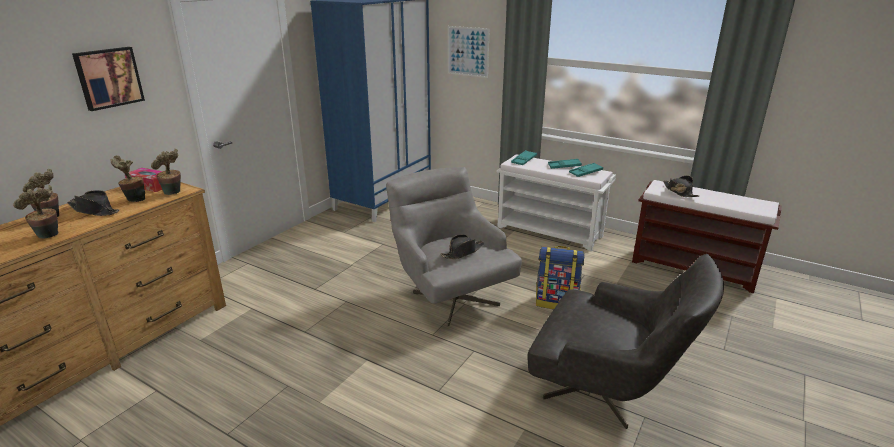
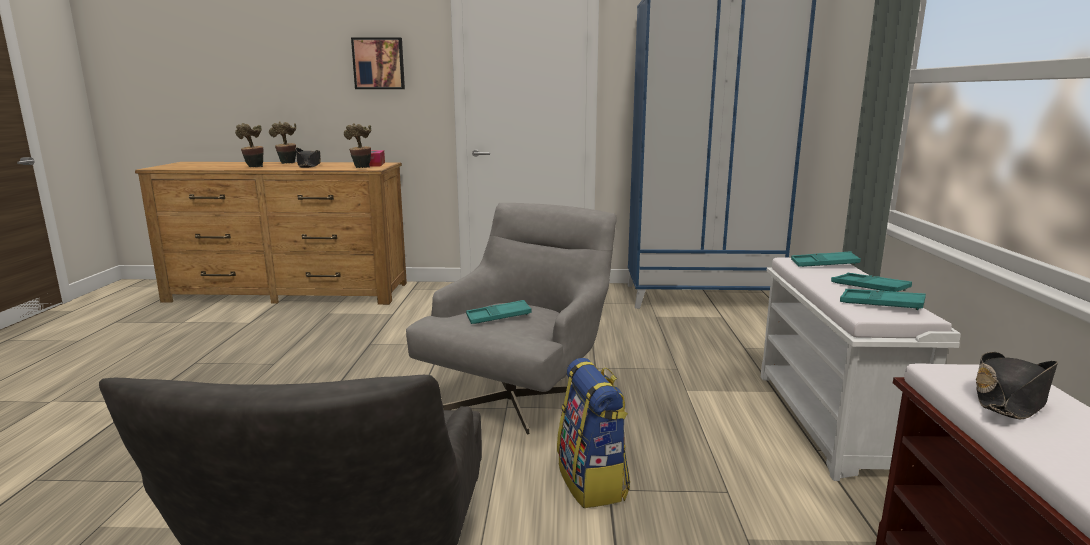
camera: 60 degrees right, 10 degrees down
potted plant [111,155,146,202] -> none
black hat [441,234,484,259] -> turquoise tray [466,300,532,324]
picture [448,26,490,78] -> none

